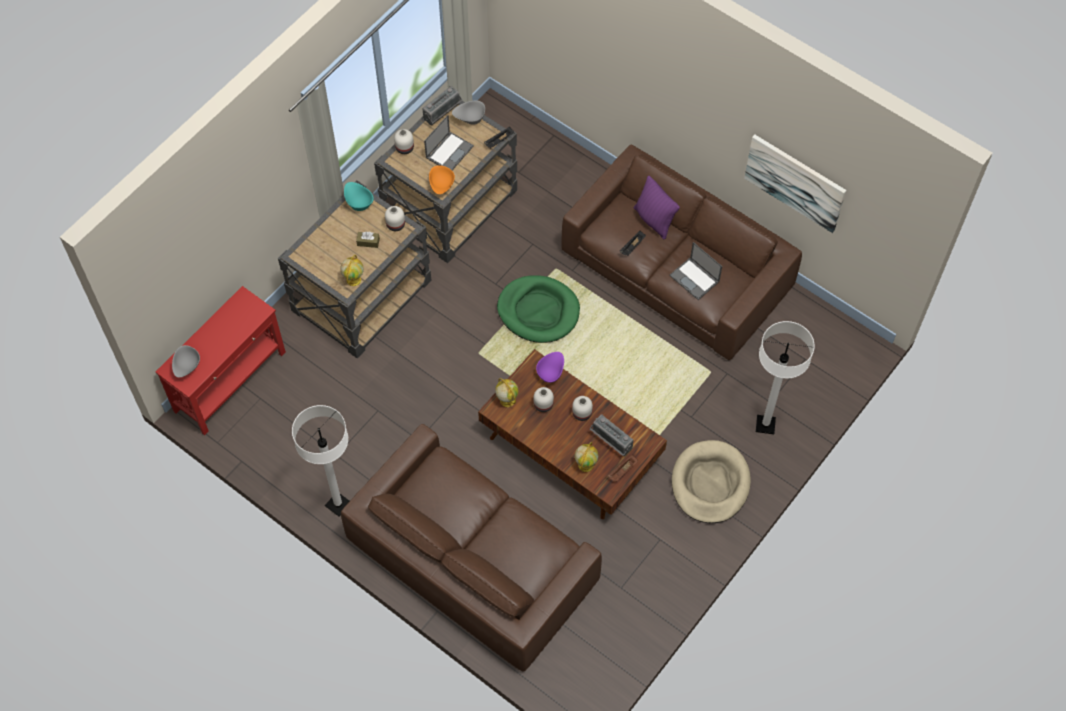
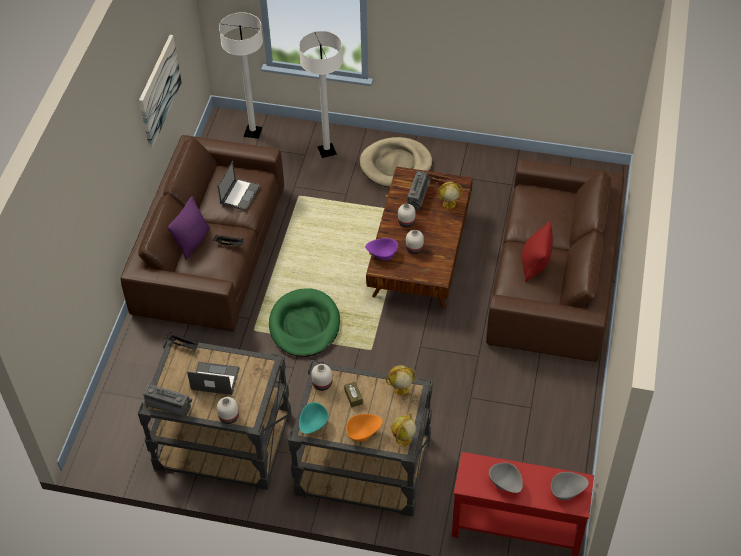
camera: 115 degrees left, 10 degrees down
white floor lamp [292,405,350,517] -> white floor lamp moved to [219,12,263,139]
orange bowl [429,165,455,194] -> orange bowl moved to [346,414,383,442]
grey bowl [452,101,485,125] -> grey bowl moved to [489,463,523,493]
globe [495,378,518,407] -> globe moved to [391,413,416,446]
none -> red pillow [522,221,553,282]

